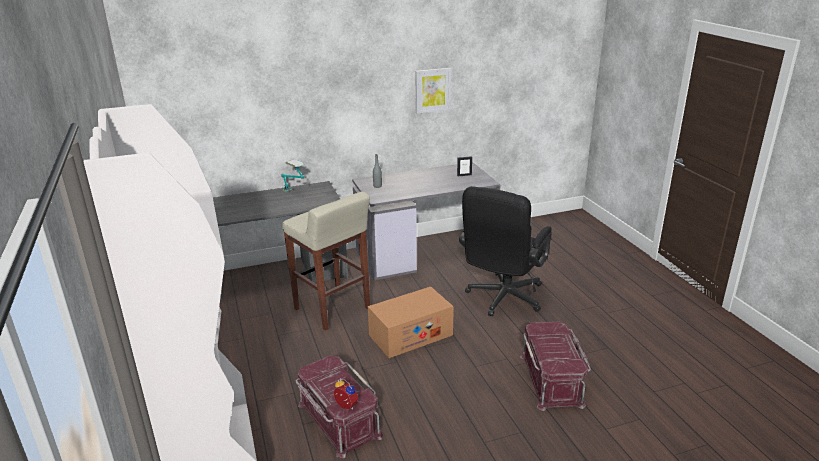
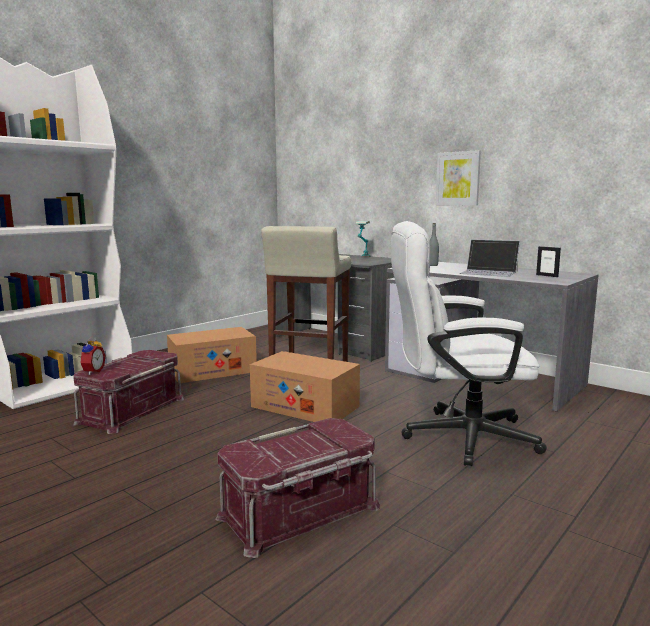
camera: 60 degrees right, 15 degrees down
picture [416,68,451,114] -> picture moved to [436,150,481,205]
black office chair [459,186,552,316] -> white office chair [391,221,547,466]
none -> cardboard box [167,327,257,383]
none -> laptop [459,239,520,277]

